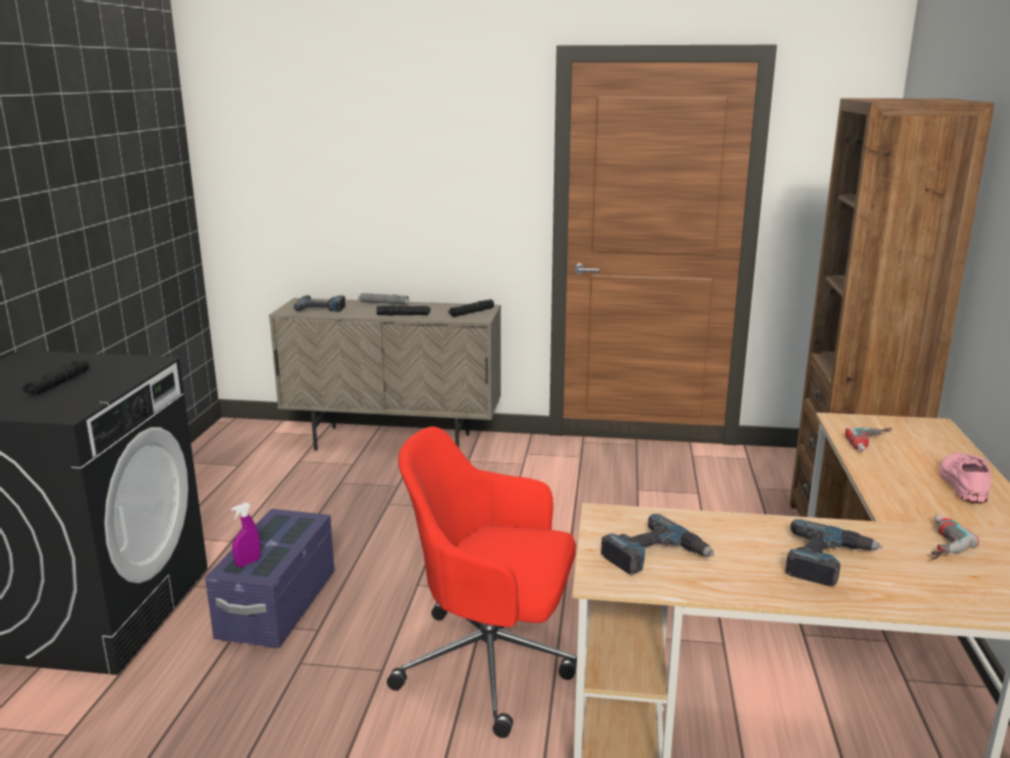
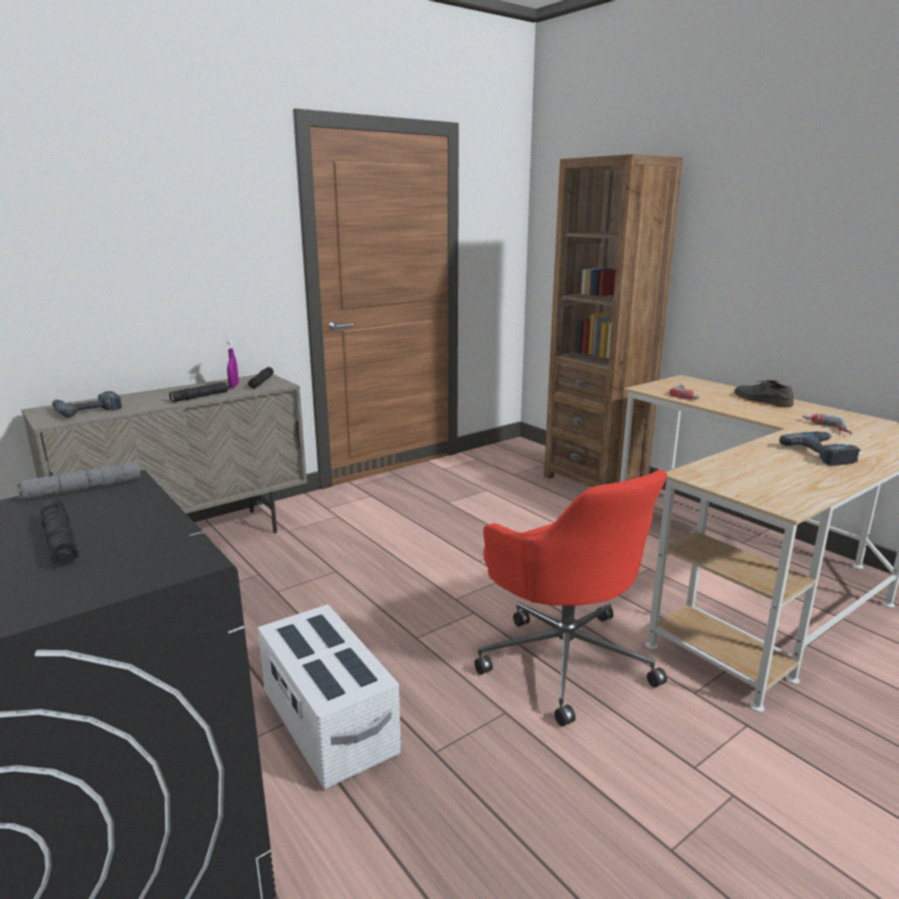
camera: 45 degrees left, 0 degrees up
purple storage box [205,509,335,648] -> white storage box [258,605,401,789]
purple spray bottle [231,503,261,567] -> purple spray bottle moved to [226,338,239,388]
grey flashlight [358,293,409,305] -> grey flashlight moved to [17,461,141,500]
red office chair [387,426,577,738] -> red office chair turned 90 degrees counterclockwise [475,469,667,727]
power drill [601,514,714,574] -> none
pink shoe [939,452,991,504] -> grey shoe [734,380,794,407]

